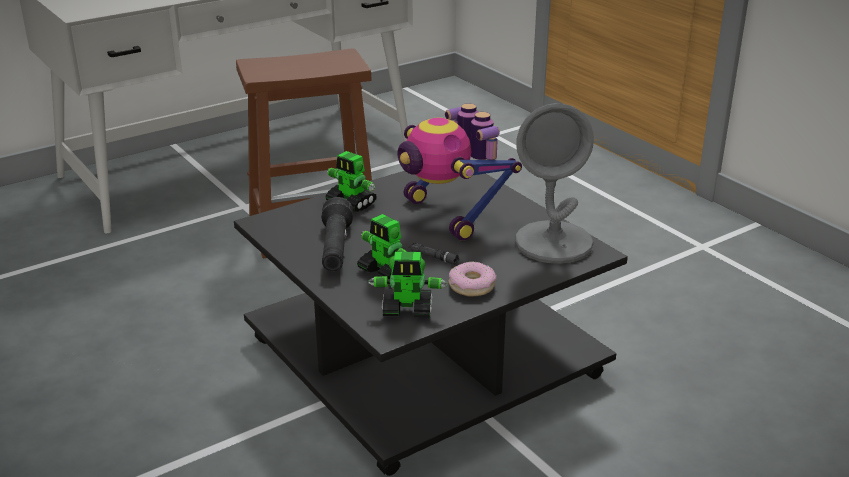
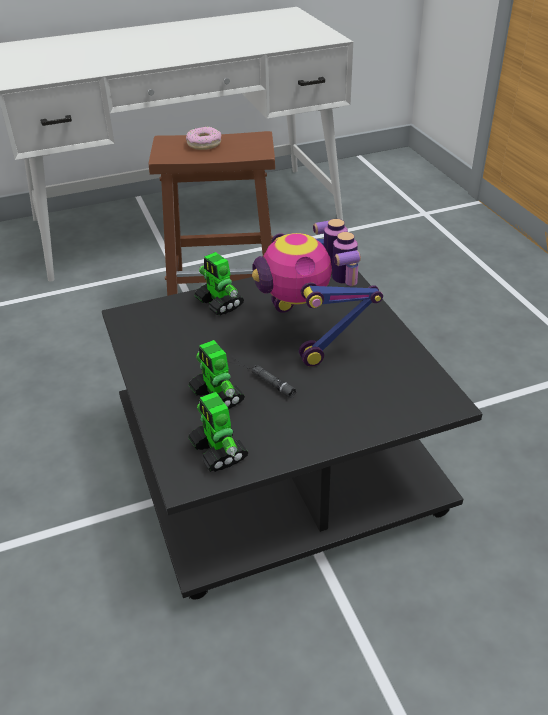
camera: 15 degrees right, 10 degrees up
black flashlight [321,197,353,271] -> none
toy robot [368,252,448,318] -> toy robot turned 45 degrees clockwise [188,392,248,472]
donut [448,261,497,296] -> donut moved to [186,127,221,150]
grey table lamp [515,103,594,264] -> none

